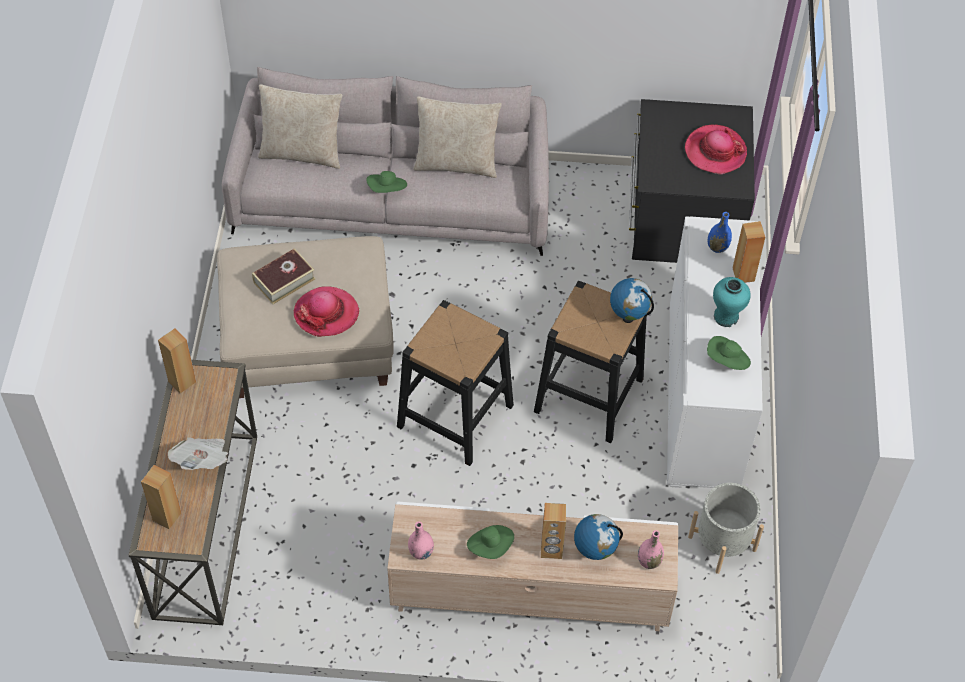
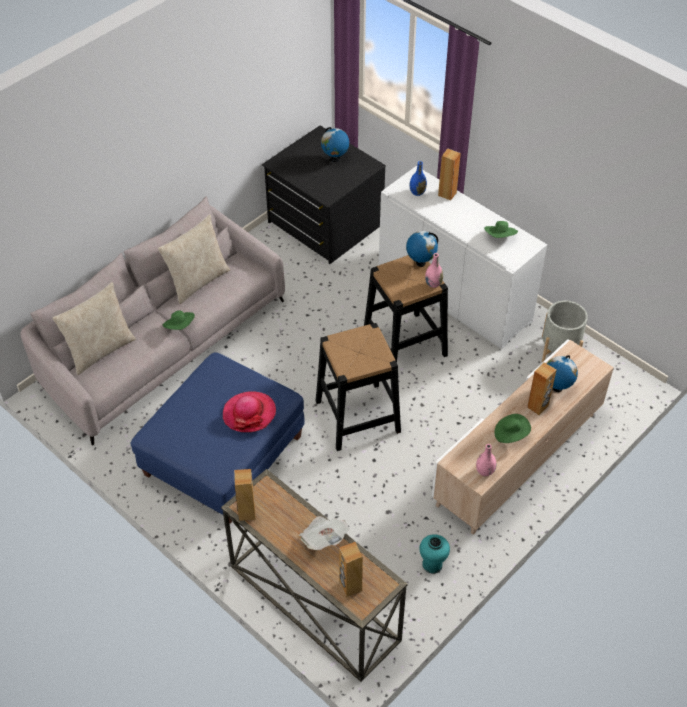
camera: 50 degrees left, 5 degrees down
beige ottoman [217,236,394,398] -> blue ottoman [130,352,305,524]
book [252,248,315,305] -> none
pink vase [638,530,664,569] -> pink vase moved to [425,253,443,288]
hat [685,124,747,174] -> globe [321,127,349,162]
turquoise vase [713,277,751,327] -> turquoise vase moved to [420,534,450,574]

